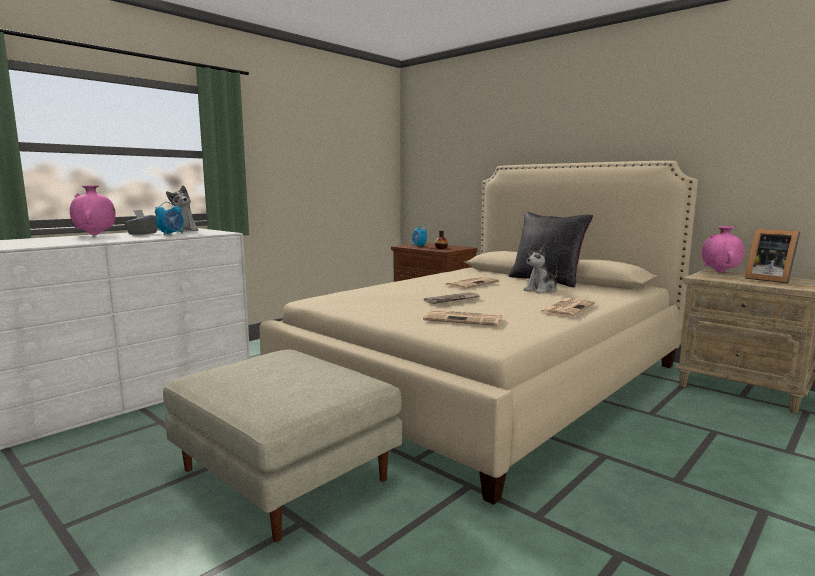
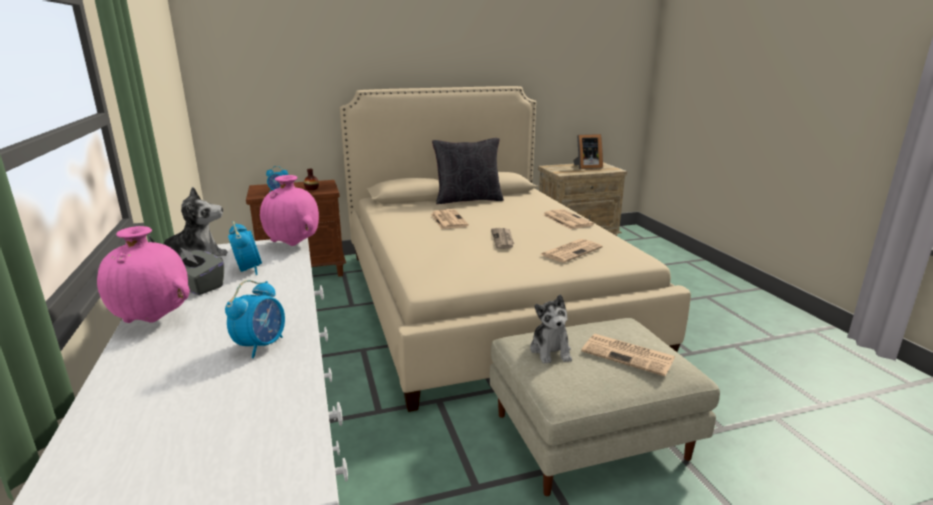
camera: 60 degrees left, 10 degrees up
plush toy [524,245,557,294] -> plush toy moved to [530,294,572,364]
pink vase [702,226,744,273] -> pink vase moved to [260,175,319,246]
none -> alarm clock [225,280,285,358]
none -> newspaper [581,334,675,376]

